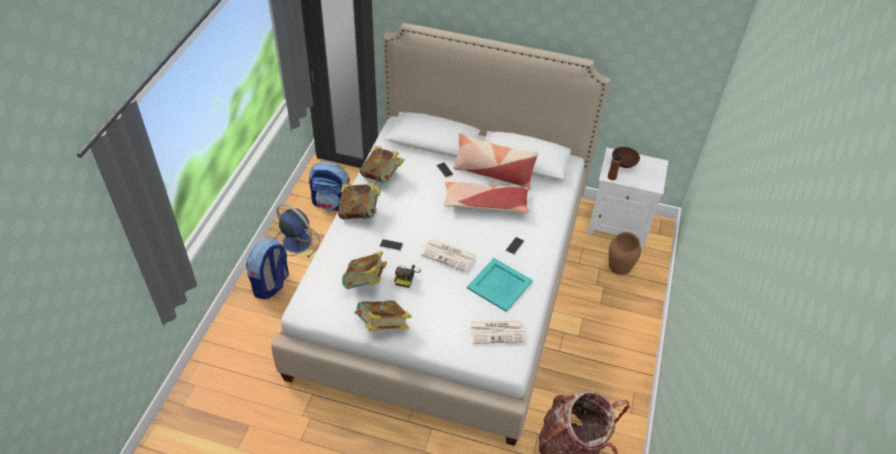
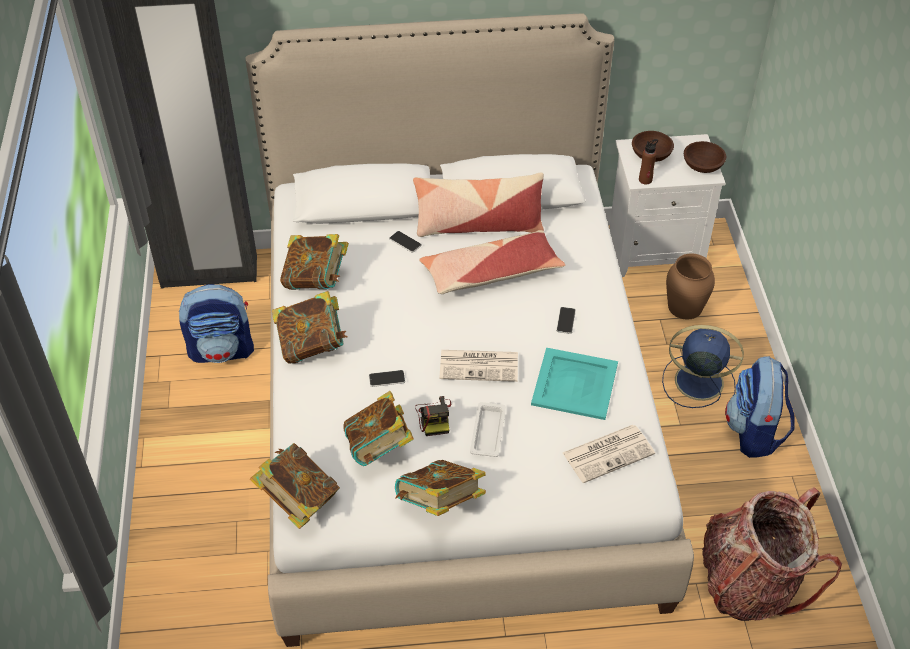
camera: 20 degrees left, 0 degrees up
backpack [246,237,289,299] -> backpack moved to [725,356,795,458]
blue fan [275,204,320,258] -> blue fan moved to [662,325,744,408]
none -> book [250,443,340,529]
none -> white tray [470,402,506,457]
none -> brown bowl [684,141,726,173]

